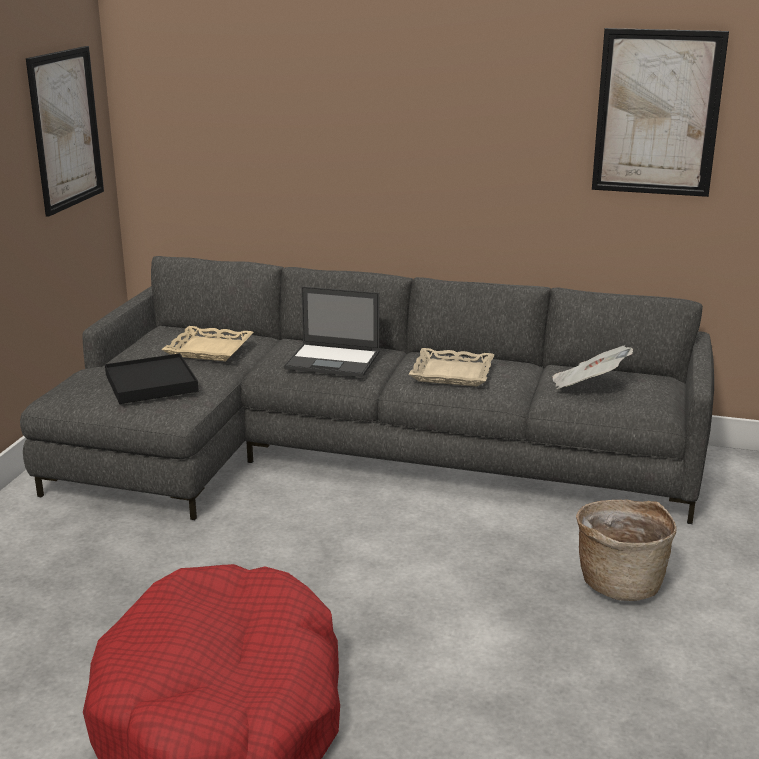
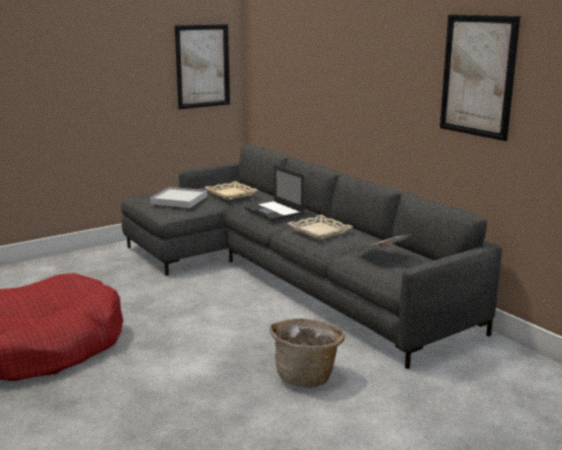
camera: 40 degrees right, 5 degrees down
black tray [105,353,199,404] -> white tray [150,187,207,208]

